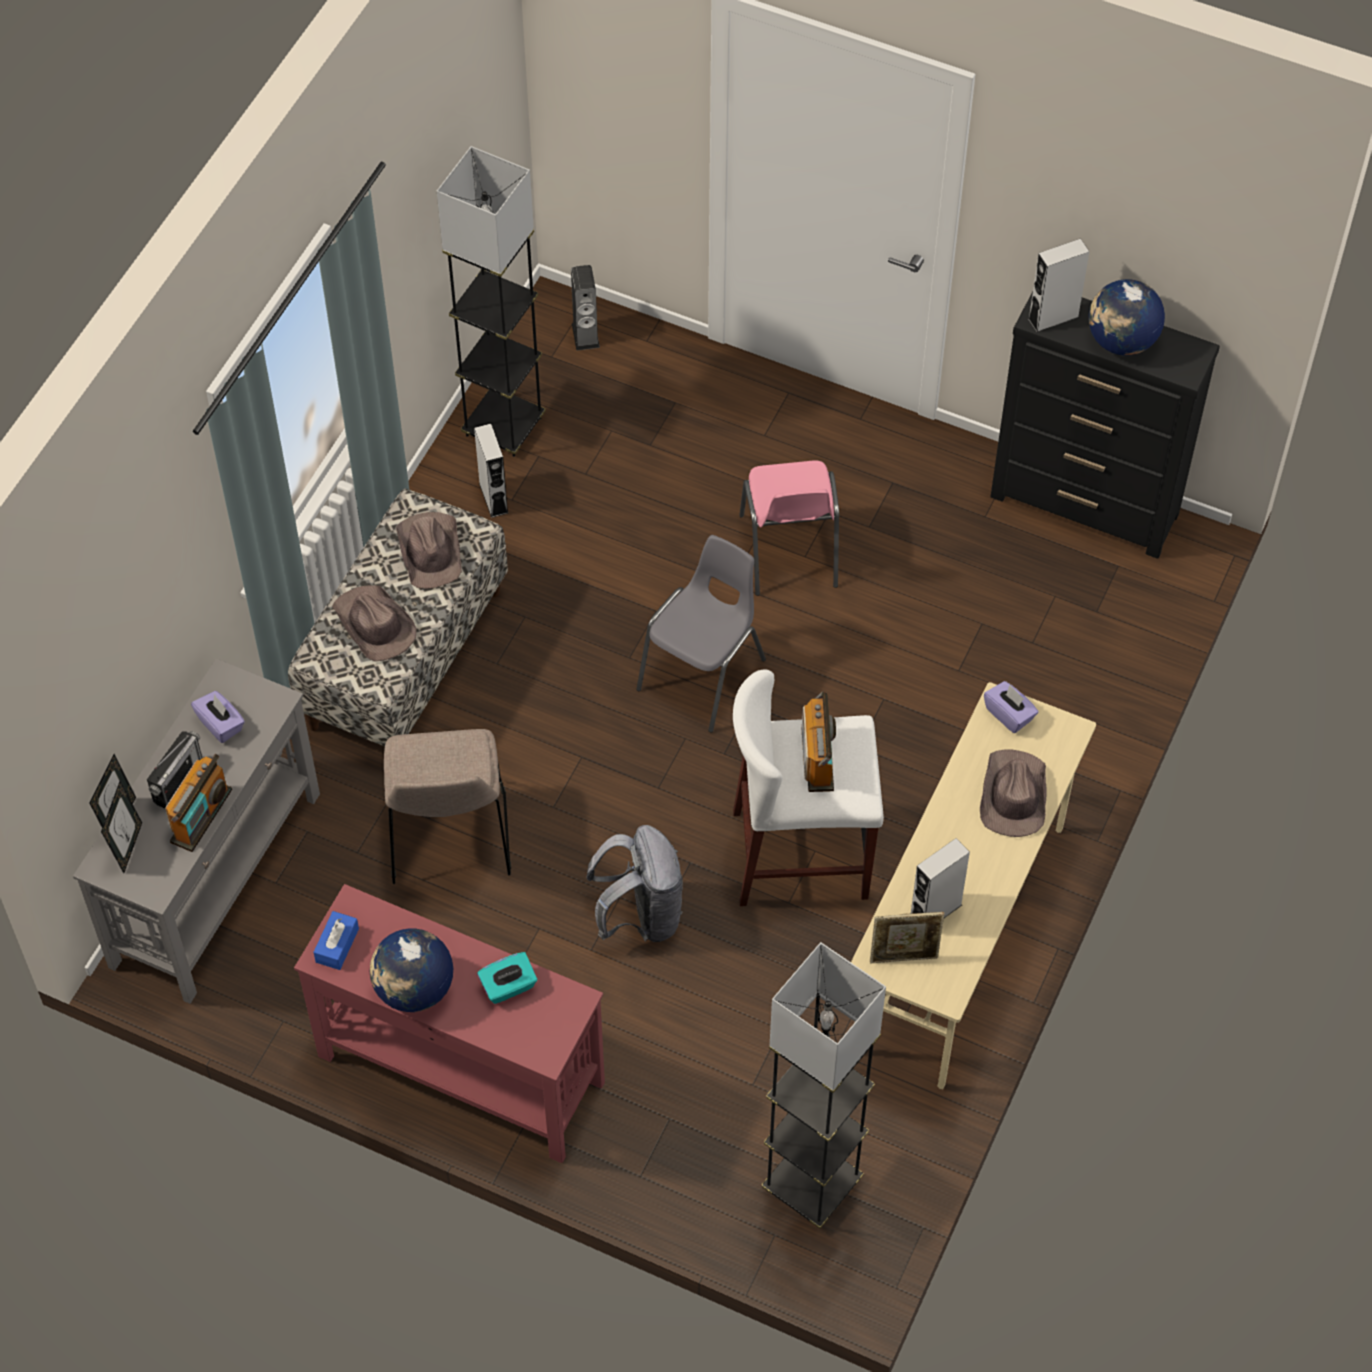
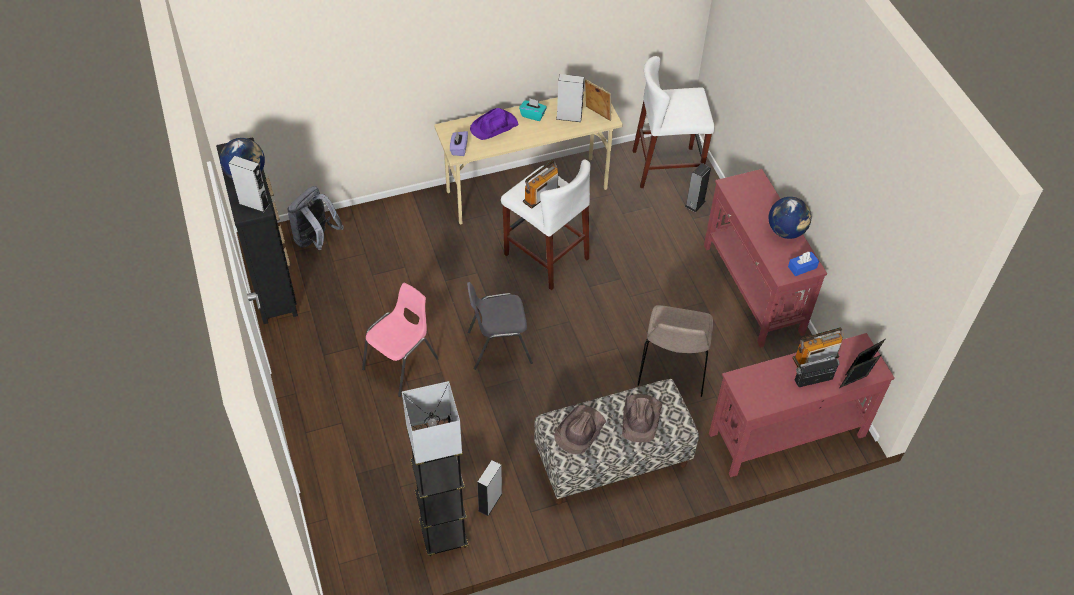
camera: 135 degrees left, 5 degrees down
grey console table [73,659,320,1004] -> red console table [709,333,895,477]
purple tissue box [191,691,245,743] -> none
beige chair [384,729,511,884] -> beige chair turned 150 degrees clockwise [638,305,713,397]
turquoise tissue box [477,952,537,1004] -> turquoise tissue box moved to [519,98,547,121]
speaker [571,265,600,351] -> speaker moved to [685,163,711,213]
grey backpack [586,825,683,942] -> grey backpack moved to [287,186,344,250]
grey floor lamp [762,942,886,1229] -> white stool [633,56,715,188]
brown hat [980,749,1047,837] -> purple hat [470,108,518,140]

